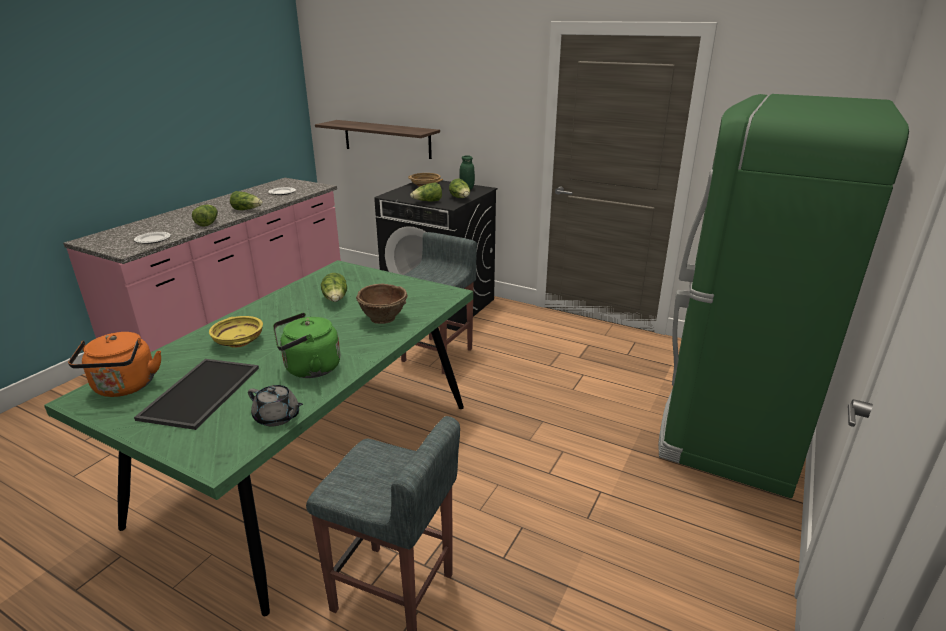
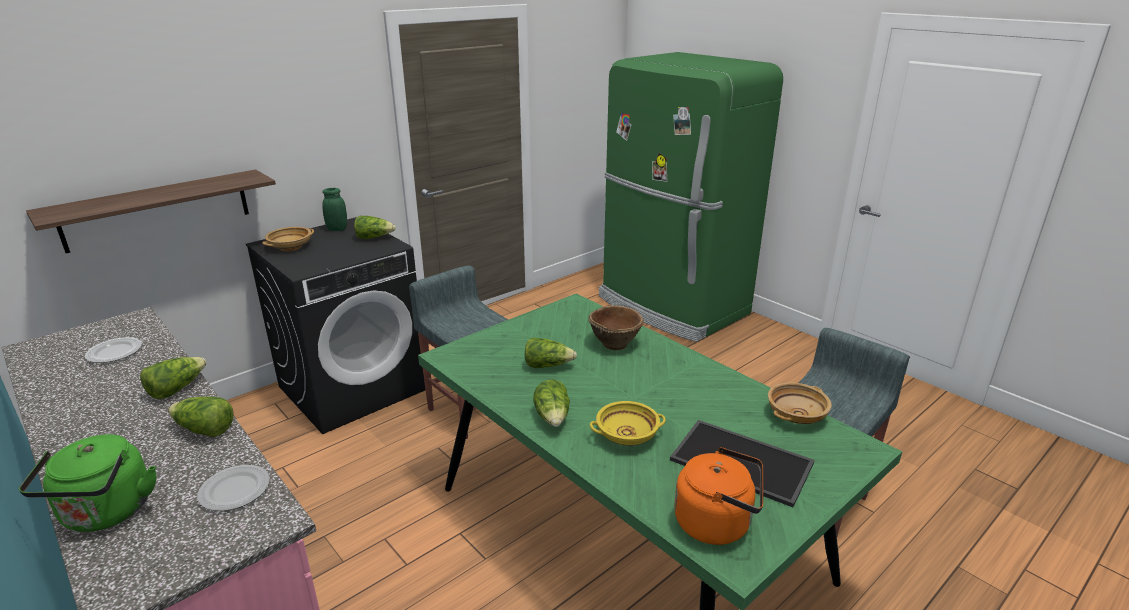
camera: 70 degrees left, 0 degrees up
grey teapot [248,385,303,427] -> beige bowl [768,382,832,424]
green kettle [273,313,340,378] -> green kettle moved to [19,434,156,532]
lettuce [410,182,442,201] -> lettuce moved to [533,380,570,427]

